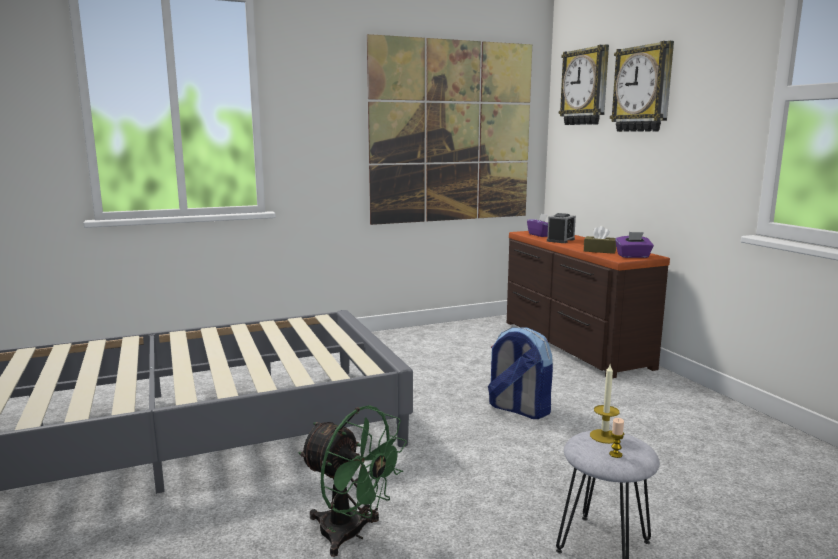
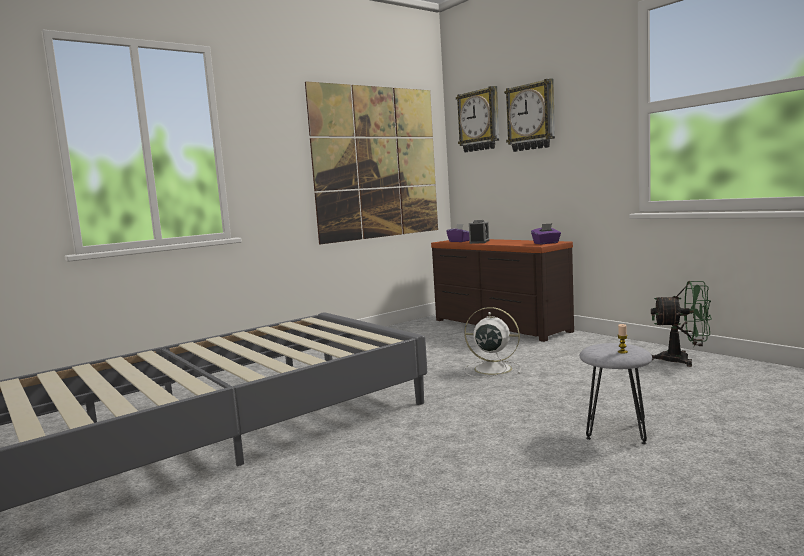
camera: 15 degrees left, 5 degrees down
green fan [298,405,407,557] -> green fan moved to [651,281,712,367]
backpack [488,327,553,419] -> white fan [464,307,521,377]
brown tissue box [584,226,616,254] -> none
candle [590,365,620,444] -> none

